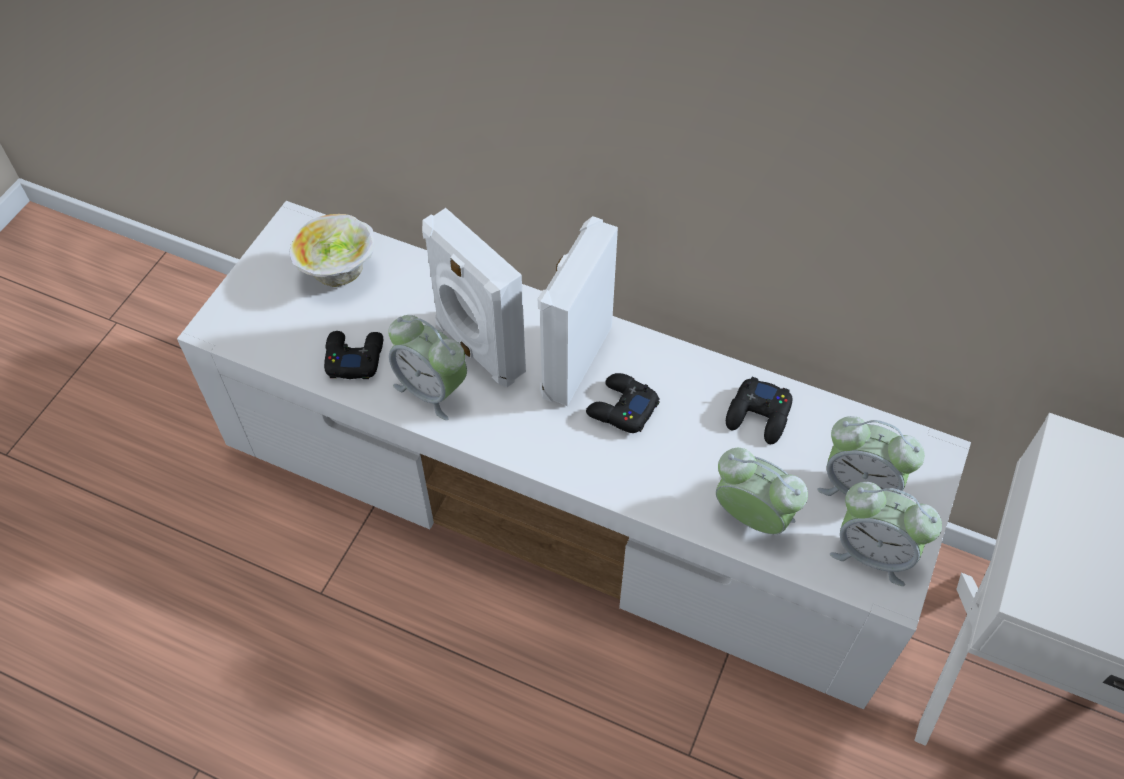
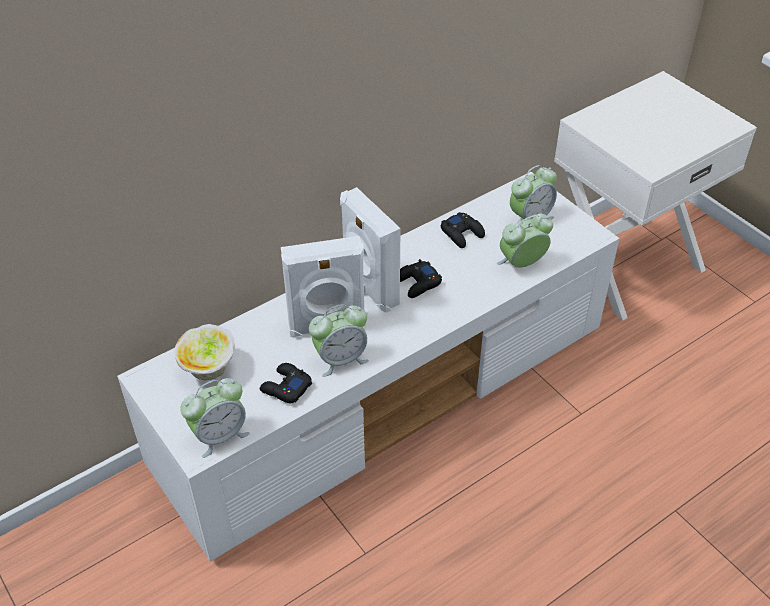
camera: 60 degrees left, 10 degrees down
alarm clock [830,482,942,586] -> alarm clock moved to [180,378,250,458]

